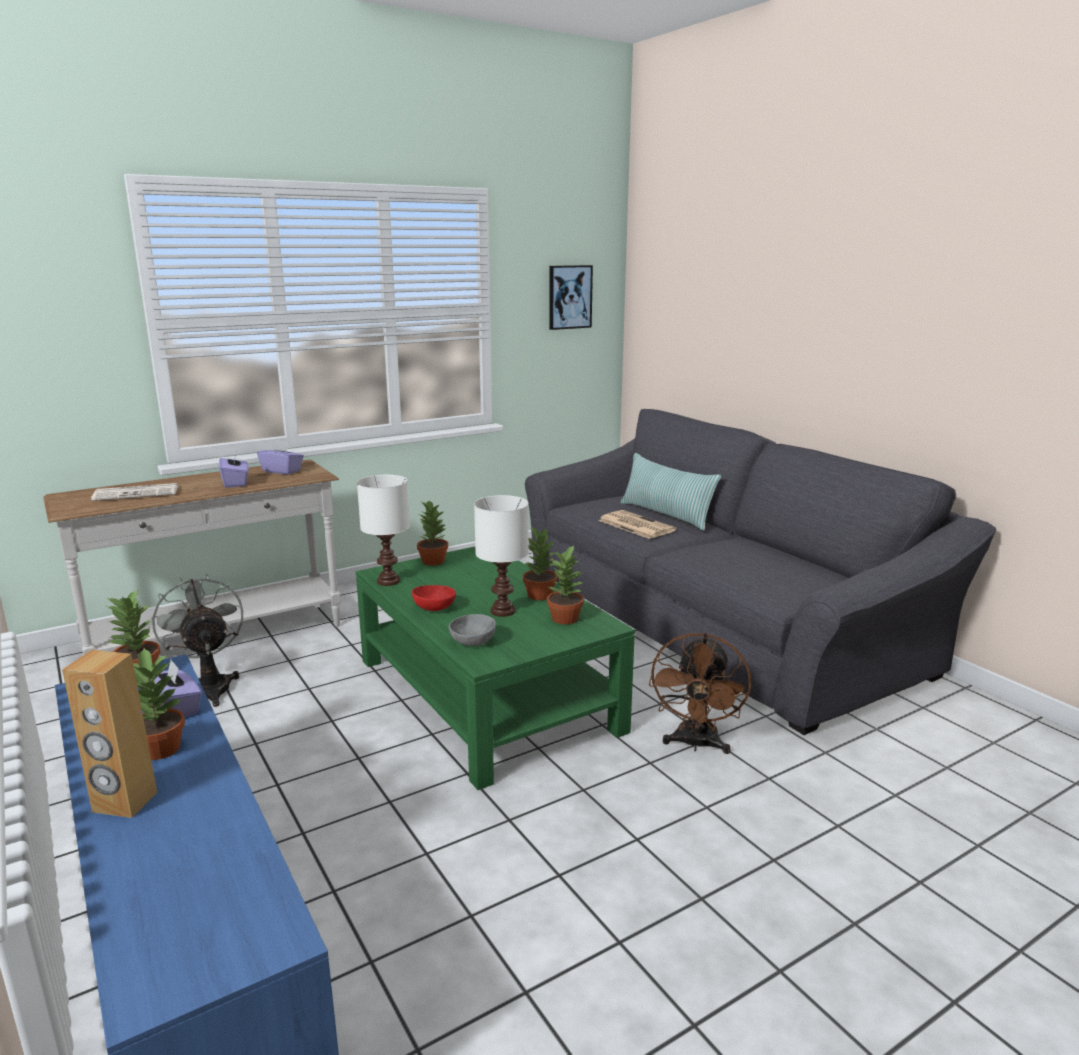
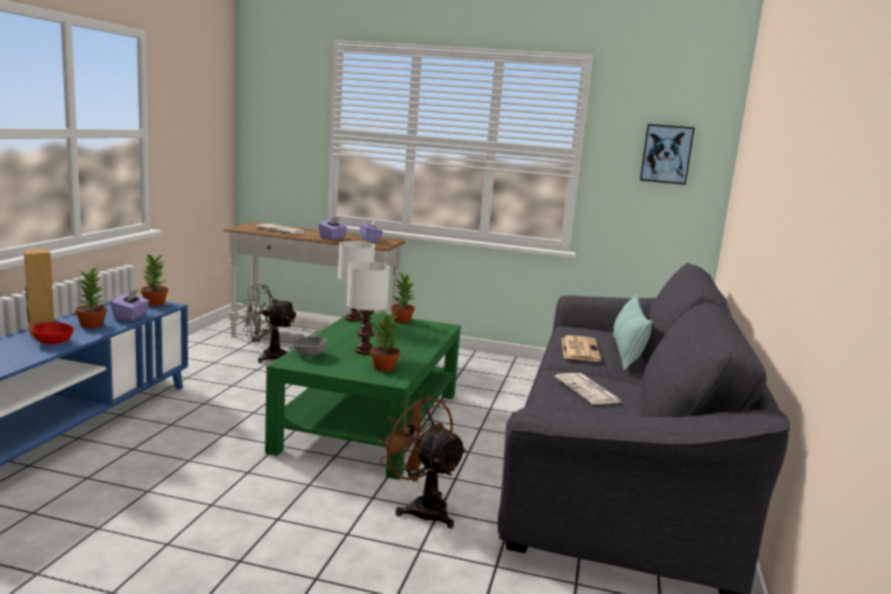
camera: 45 degrees right, 5 degrees down
grey fan [151,574,243,707] -> grey fan turned 105 degrees counterclockwise [242,284,296,363]
red bowl [412,585,456,611] -> red bowl moved to [32,322,74,344]
potted plant [523,526,557,600] -> none
brown fan [649,633,751,754] -> brown fan turned 75 degrees clockwise [377,394,467,528]
none -> newspaper [555,373,622,404]

